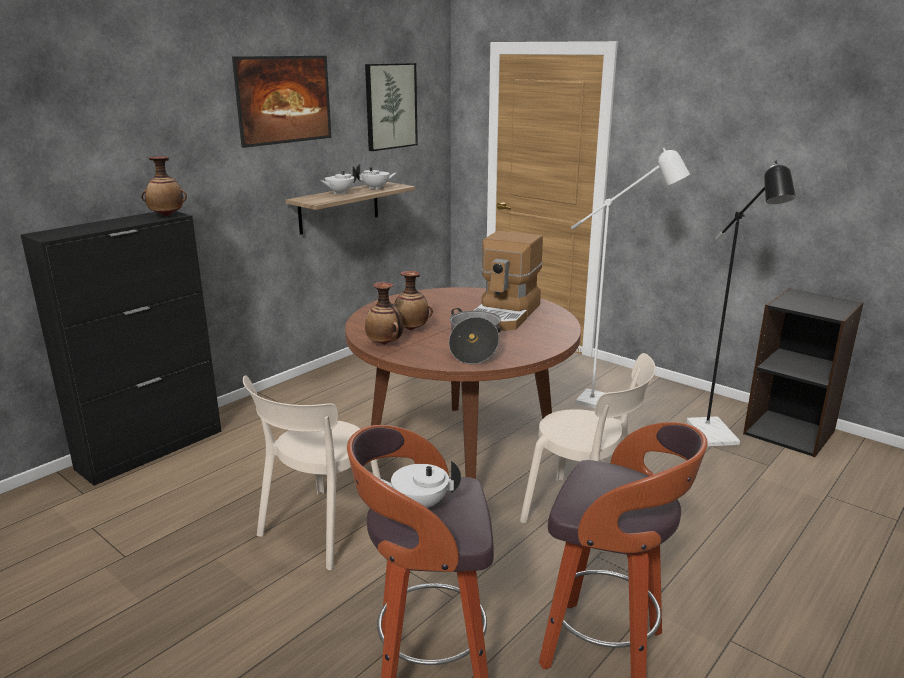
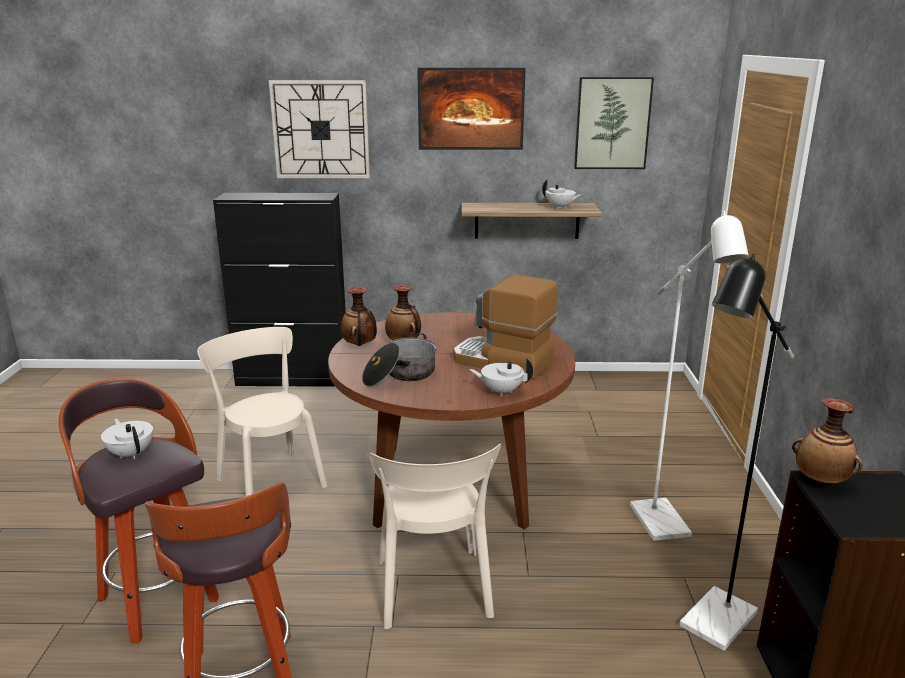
camera: 50 degrees right, 0 degrees up
vase [141,156,187,216] -> vase moved to [792,398,862,483]
beige chair [243,375,381,570] -> beige chair turned 60 degrees clockwise [197,327,328,496]
white teapot [320,166,357,194] -> white teapot moved to [469,358,533,396]
coffee machine [474,231,543,331] -> coffee machine turned 45 degrees clockwise [453,274,558,379]
none -> wall clock [269,80,370,178]

